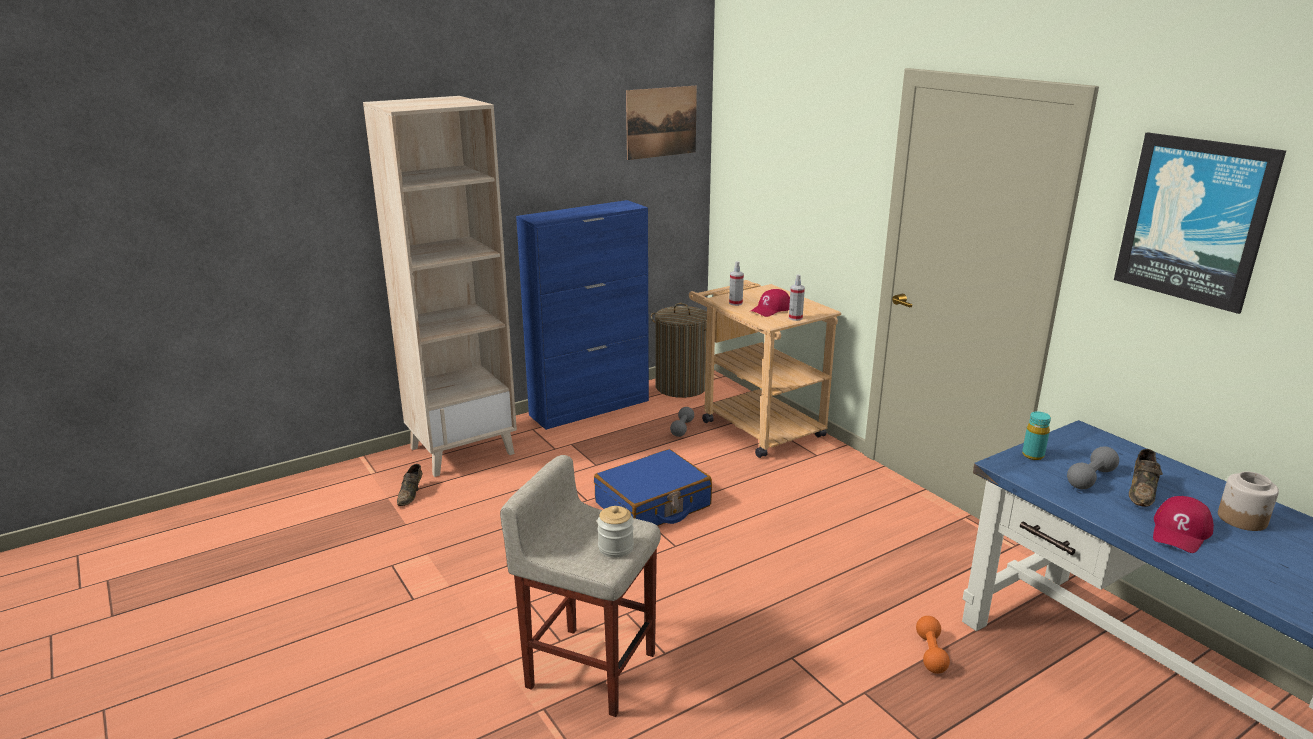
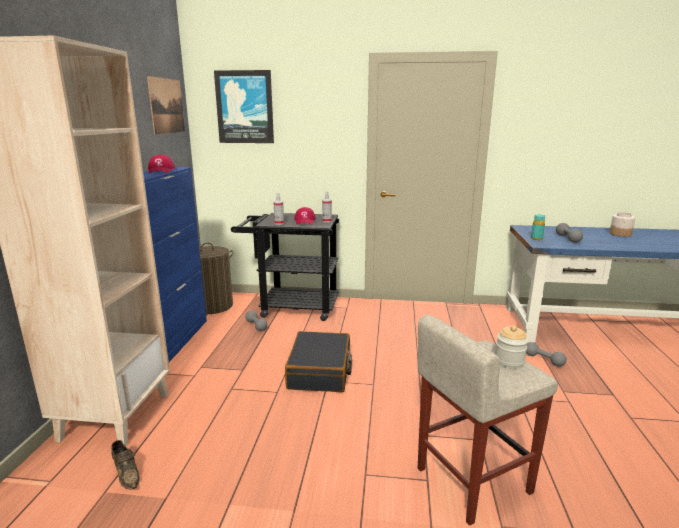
camera: 50 degrees left, 5 degrees down
blue suitcase [594,449,712,526] -> black suitcase [285,331,352,392]
beige cart [689,280,841,458] -> black cart [231,213,339,321]
orange dumbbell [916,616,950,674] -> grey dumbbell [526,342,567,367]
picture [1114,133,1286,314] -> picture moved to [214,70,274,143]
brown shoe [1129,449,1163,507] -> none
red cap [1153,496,1214,553] -> red cap moved to [148,155,175,173]

